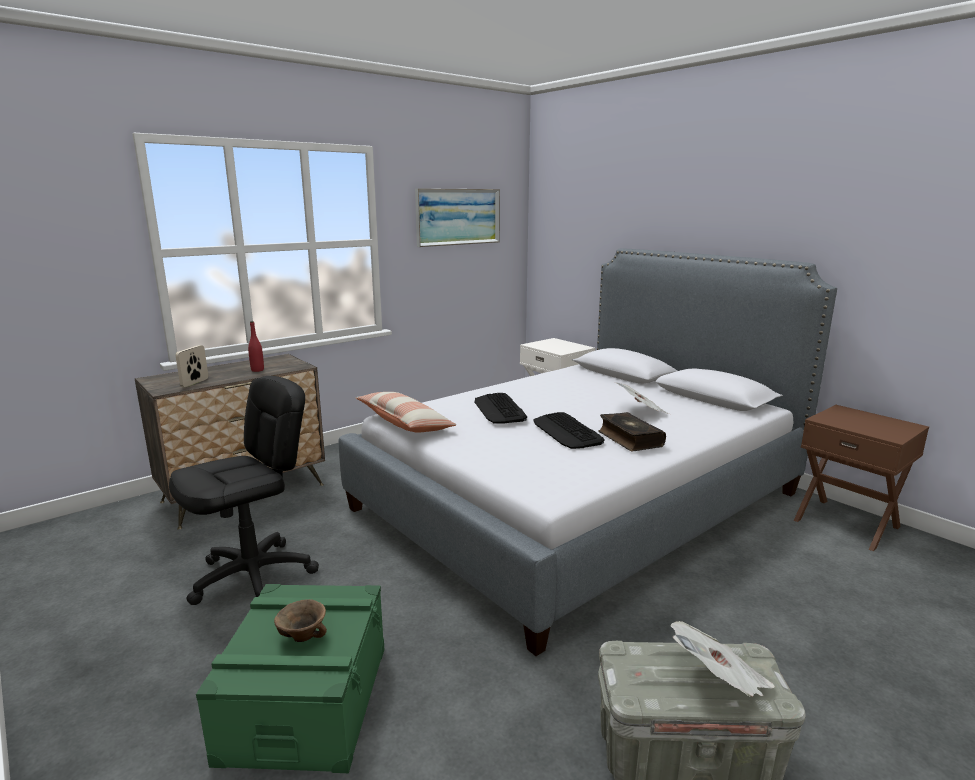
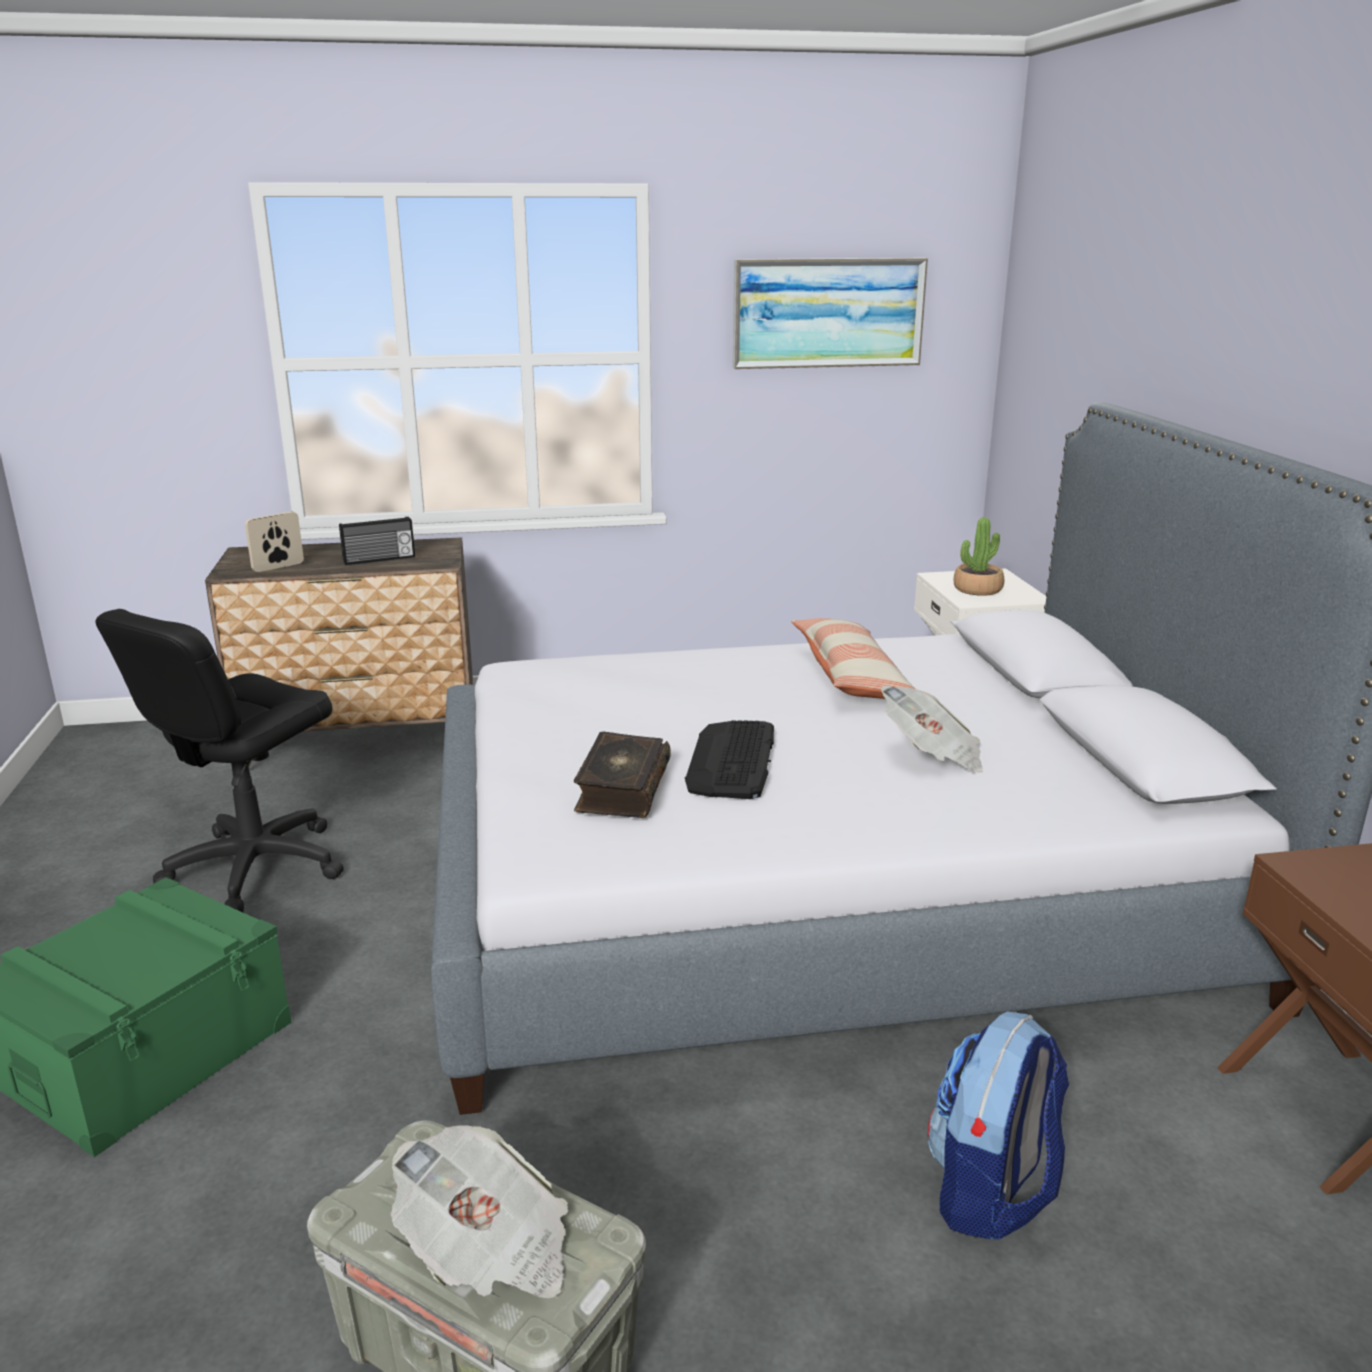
camera: 30 degrees right, 5 degrees up
black office chair [169,376,319,605] -> black office chair turned 135 degrees clockwise [95,609,344,912]
red bottle [248,321,264,372] -> radio [339,517,415,565]
brown bowl [274,599,327,642] -> none
pillow [356,392,456,433] -> pillow moved to [791,618,915,699]
keyboard [475,393,527,423] -> none
book [598,412,666,451] -> book moved to [574,731,671,818]
none -> backpack [928,1012,1069,1240]
none -> potted plant [954,517,1004,596]

